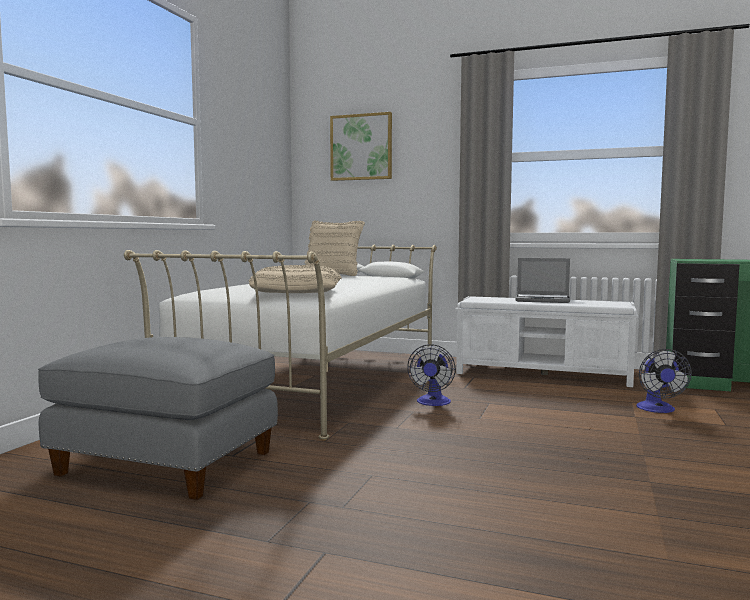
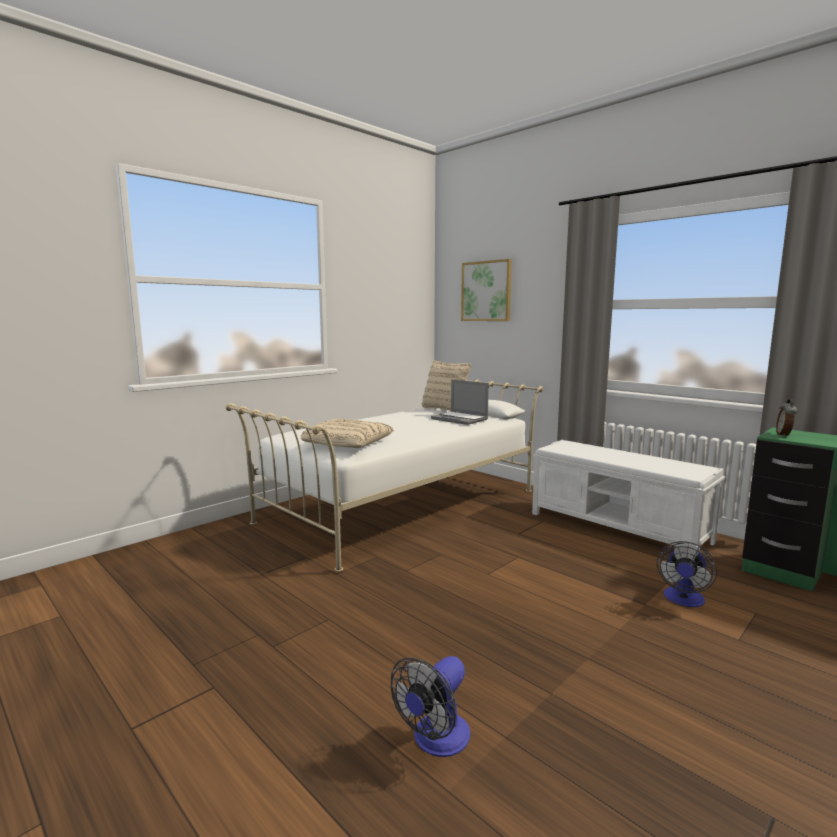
camera: 25 degrees right, 5 degrees up
grey ottoman [38,337,278,500] -> none
fan [407,344,456,406] -> fan moved to [390,656,470,757]
laptop [515,258,570,303] -> laptop moved to [431,380,489,425]
none -> alarm clock [776,399,797,437]

